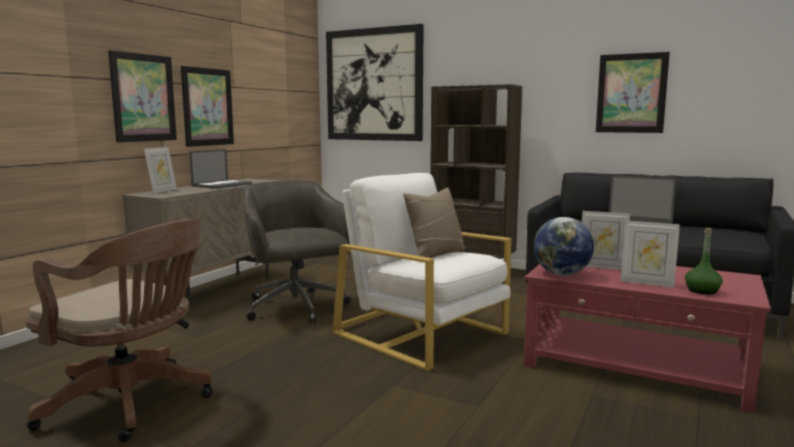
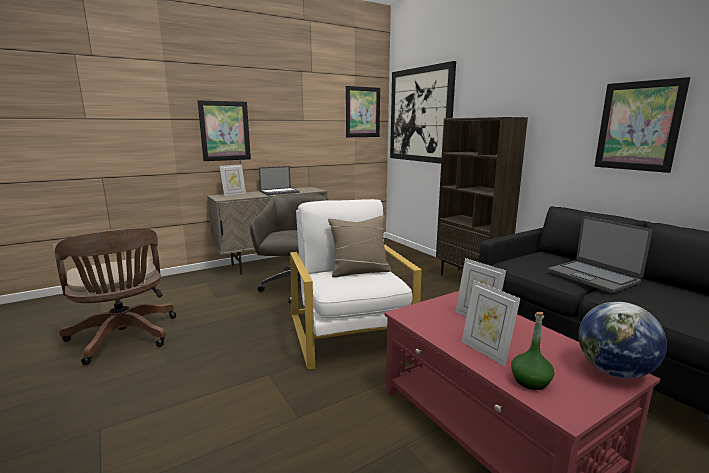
camera: 30 degrees right, 5 degrees up
picture [181,66,234,147] -> picture moved to [346,86,380,137]
globe [534,217,594,276] -> globe moved to [578,301,667,378]

